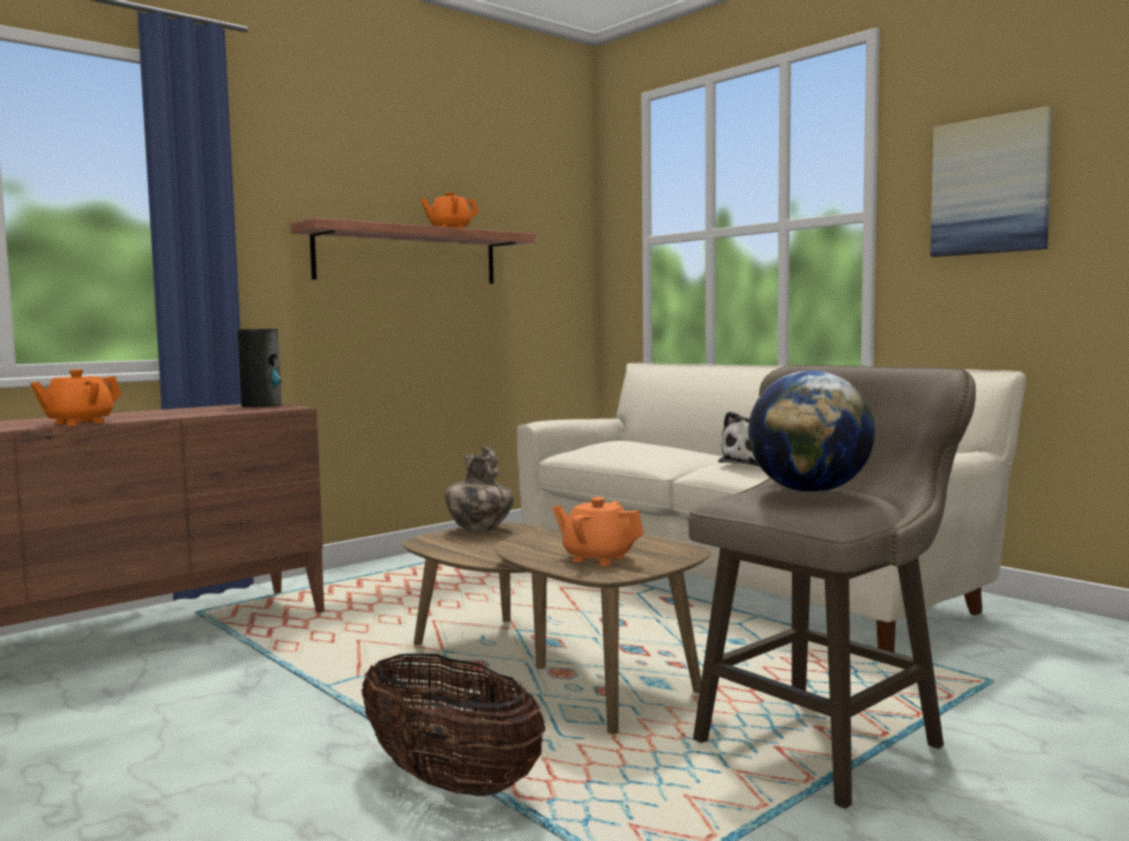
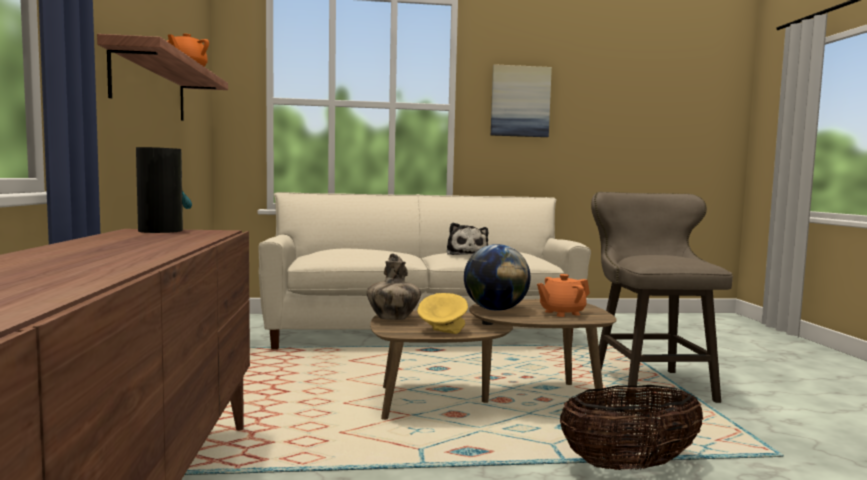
camera: 55 degrees left, 0 degrees up
orange teapot [30,369,121,426] -> none
globe [748,370,875,493] -> globe moved to [464,244,531,311]
none -> yellow bowl [417,293,468,334]

